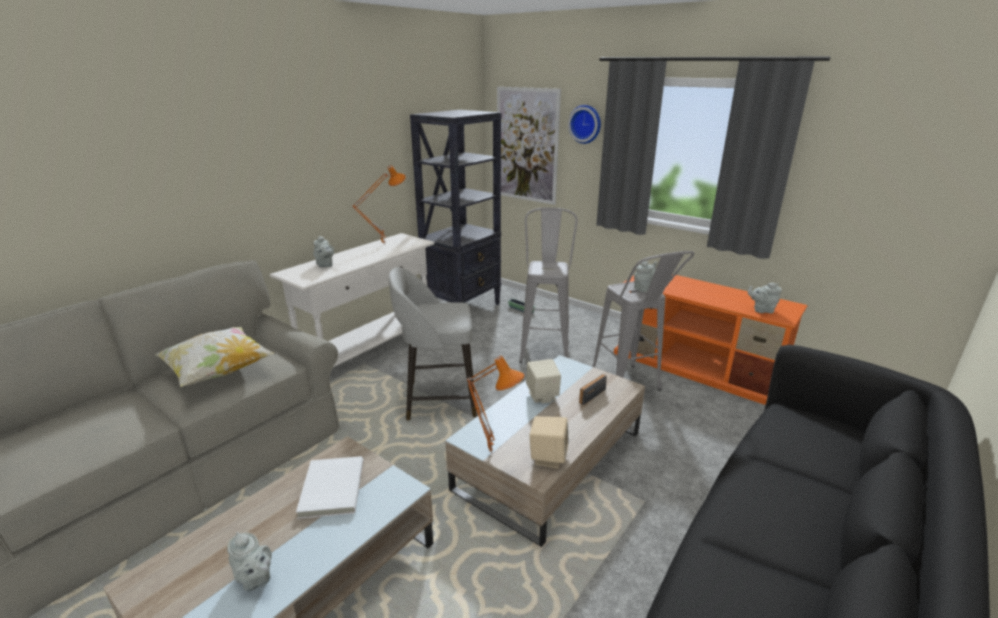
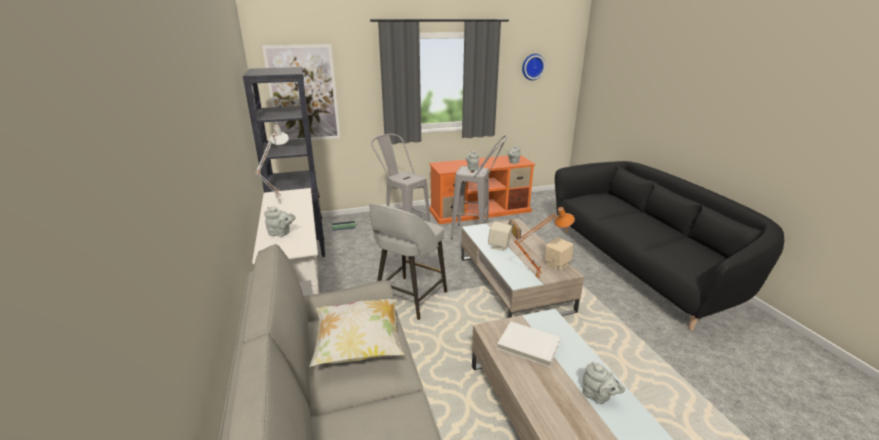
camera: 55 degrees left, 0 degrees up
grey teapot [227,532,272,591] -> grey teapot turned 60 degrees clockwise [583,362,625,404]
orange table lamp [352,165,406,245] -> white table lamp [255,125,289,204]
wall clock [568,105,601,144] -> wall clock moved to [522,54,545,80]

